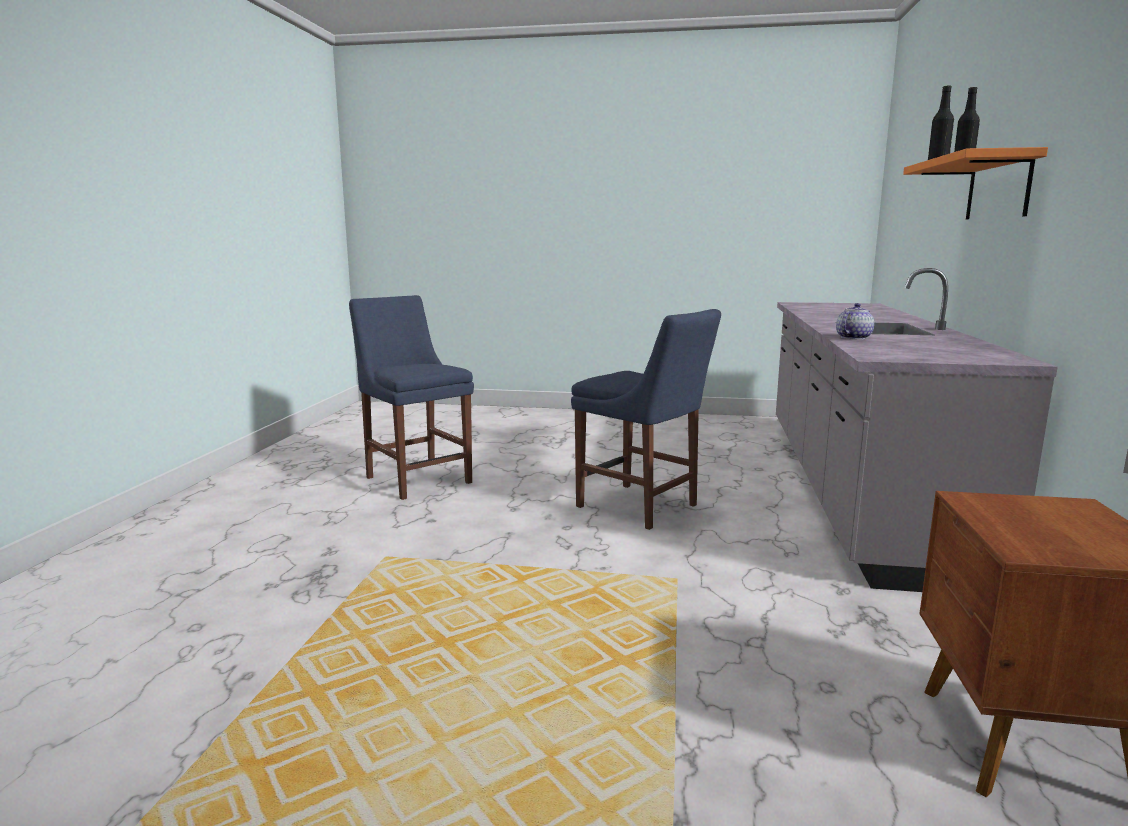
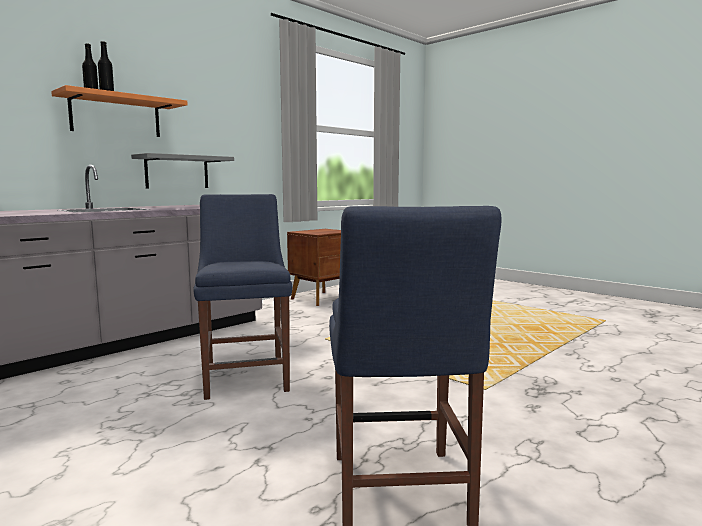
camera: 145 degrees left, 5 degrees down
teapot [836,303,874,340] -> none
none -> grey shelf [131,153,234,188]

